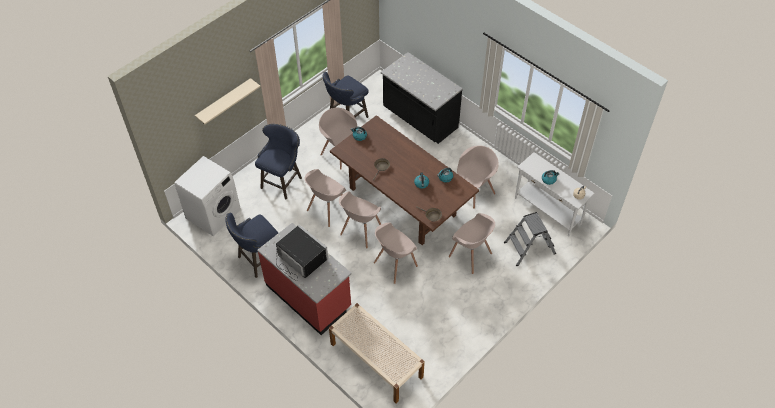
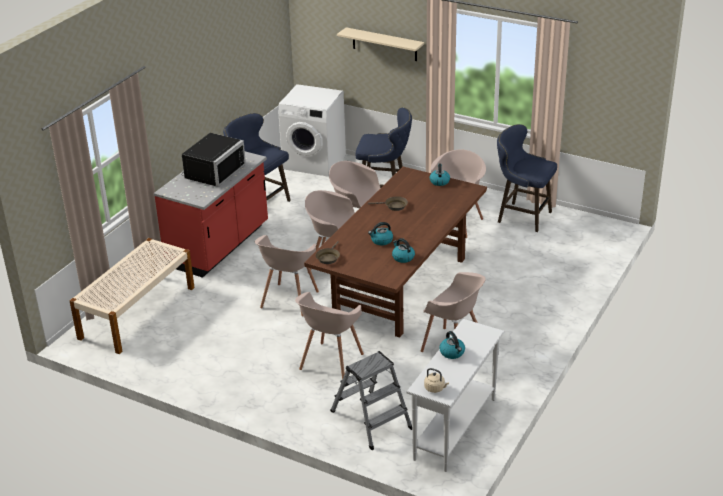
camera: 75 degrees right, 20 degrees down
beige chair [374,222,418,284] -> beige chair turned 105 degrees counterclockwise [255,235,319,316]
black counter [381,52,463,144] -> none

